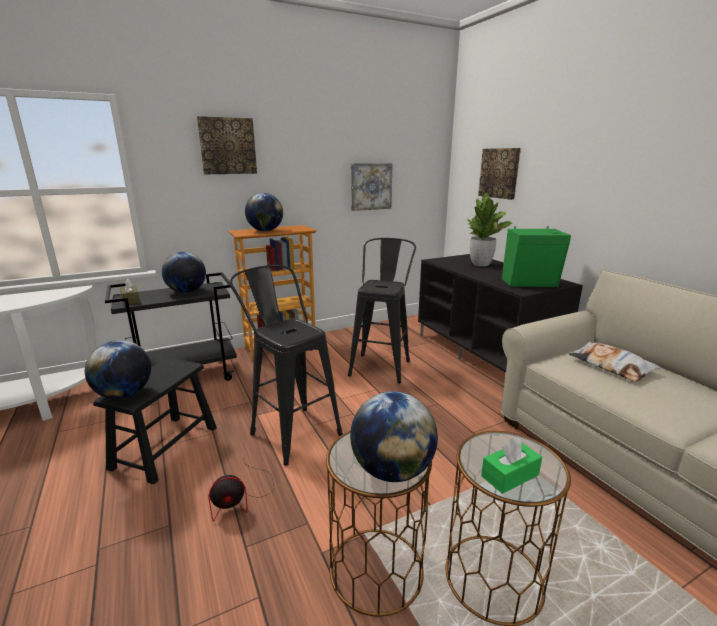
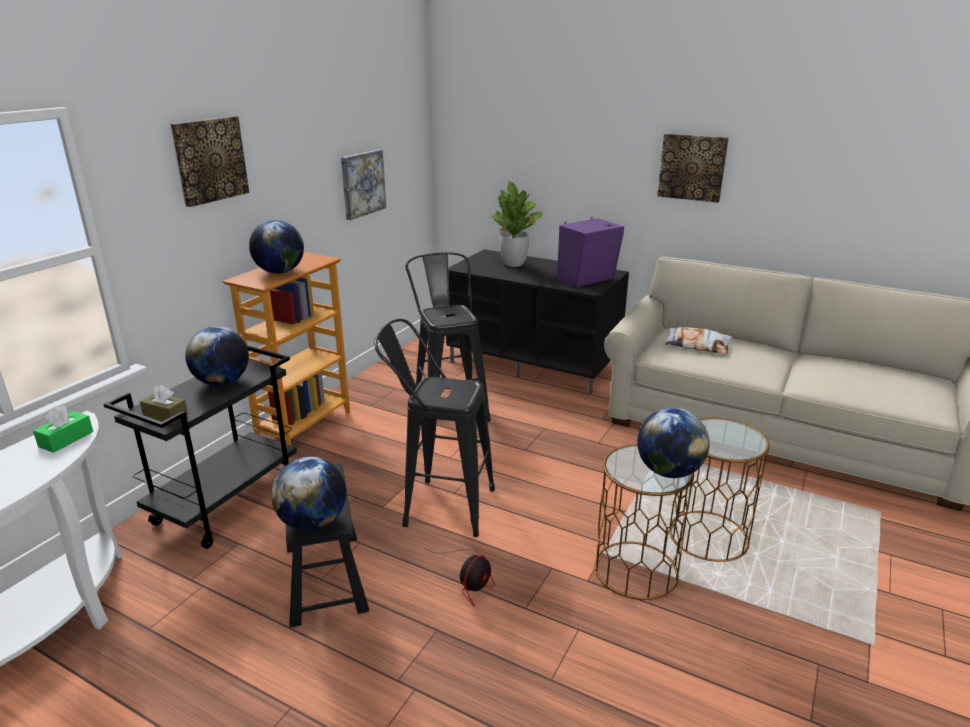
camera: 35 degrees left, 5 degrees up
picture [478,148,521,200] -> picture moved to [657,134,728,203]
green tissue box [481,437,542,494] -> green tissue box moved to [33,405,93,453]
green speaker [502,226,571,287] -> purple speaker [557,217,624,287]

